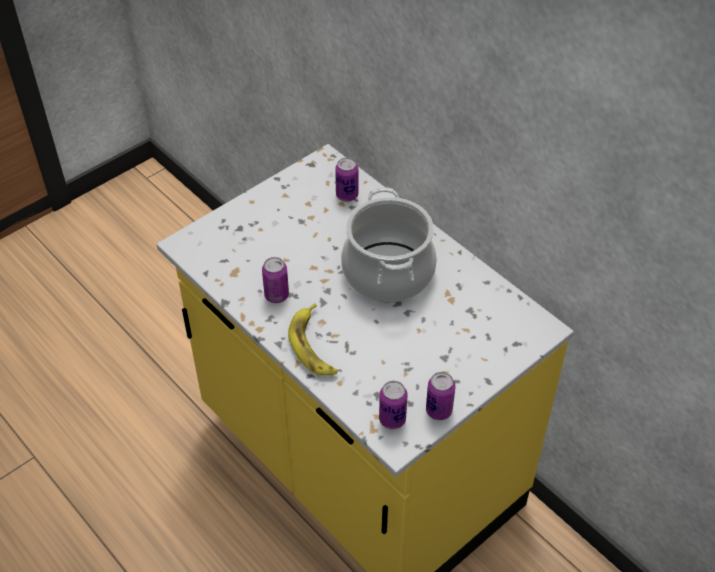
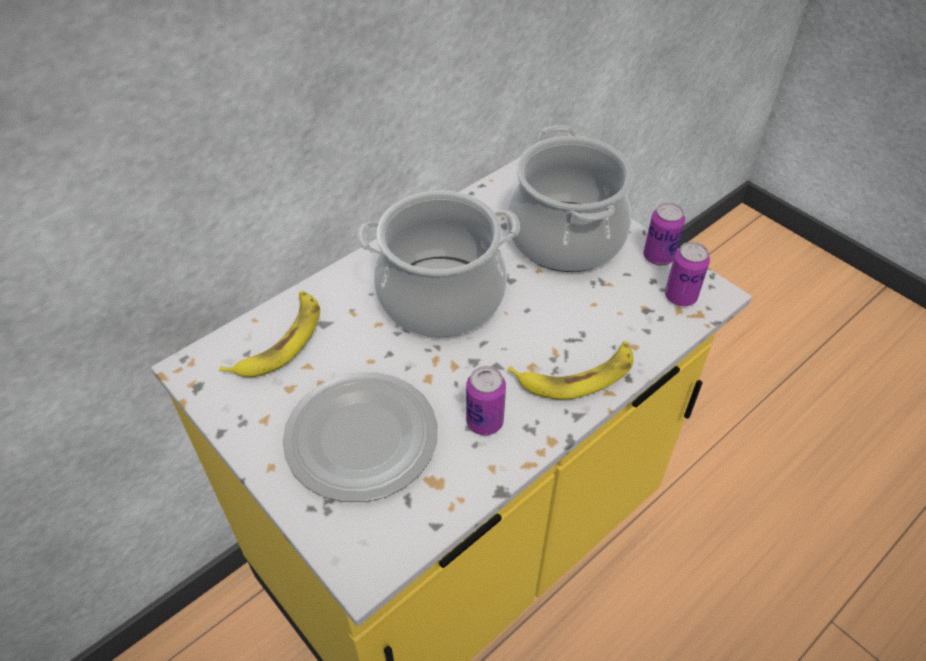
camera: 90 degrees left, 0 degrees up
can [335,158,358,201] -> banana [219,291,320,377]
none -> plate [283,372,438,502]
none -> cooking pot [507,125,633,272]

